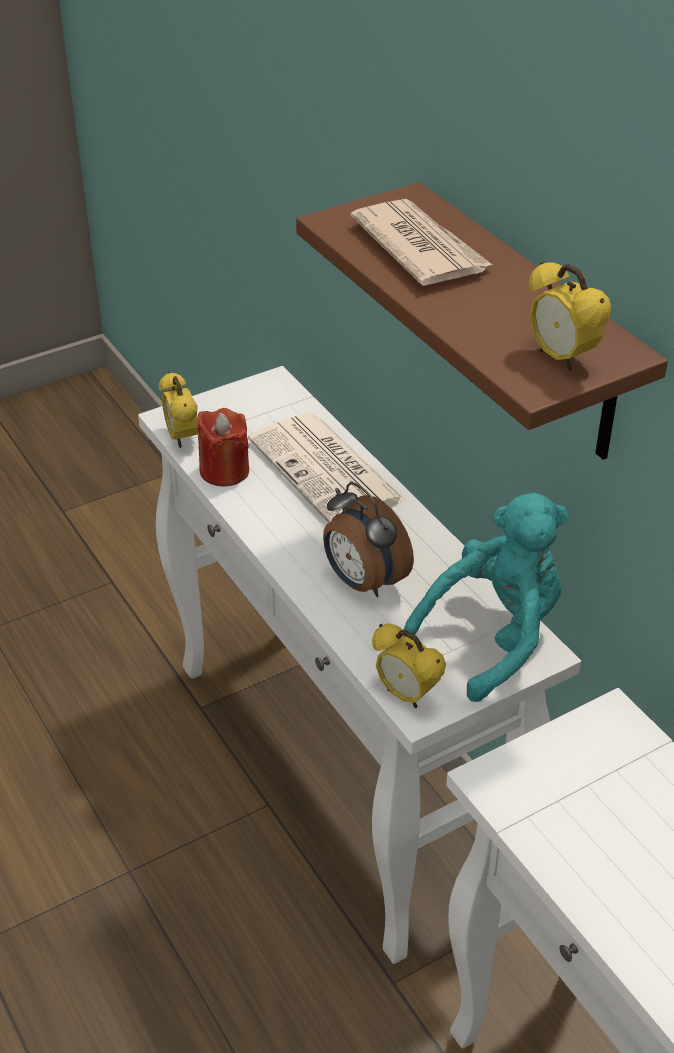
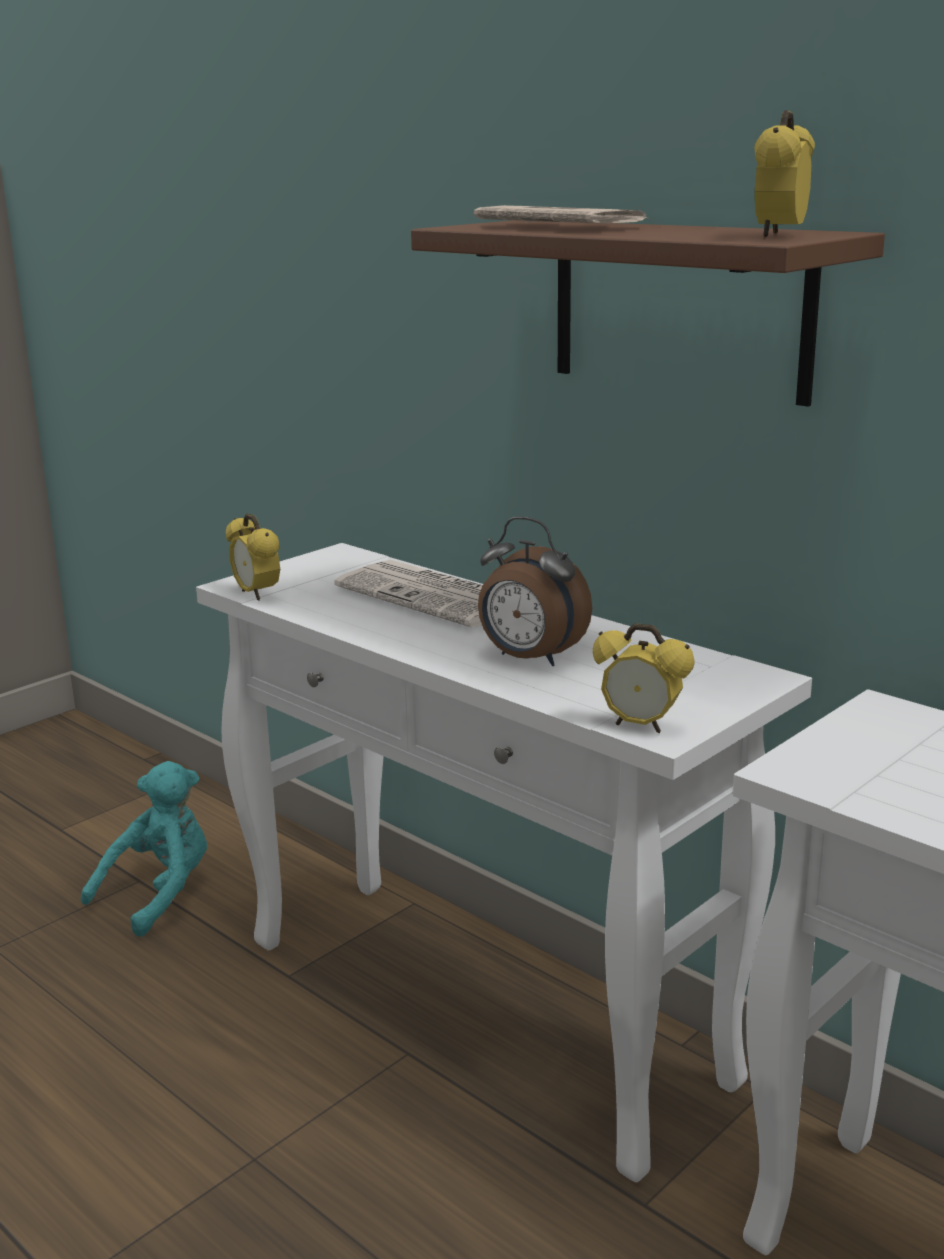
camera: 15 degrees left, 20 degrees down
red candle [197,408,249,486] -> none
turquoise plush toy [404,493,569,702] -> turquoise plush toy moved to [81,761,207,937]
alarm clock [529,261,612,371] -> alarm clock turned 75 degrees clockwise [754,110,815,237]

